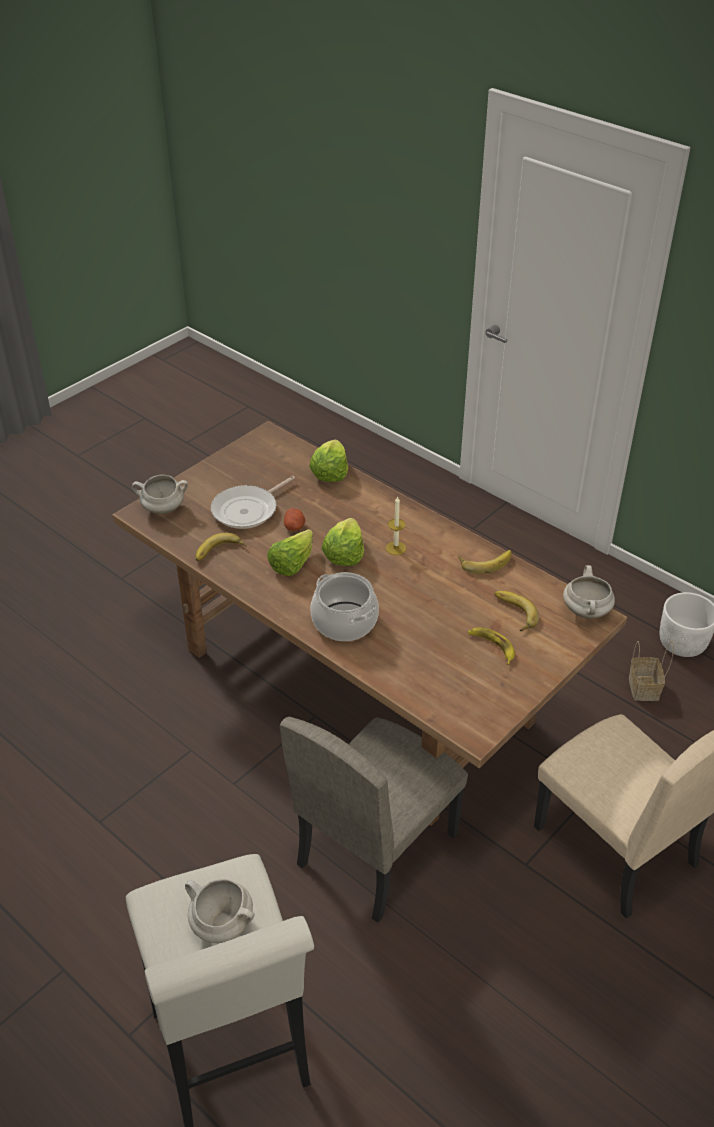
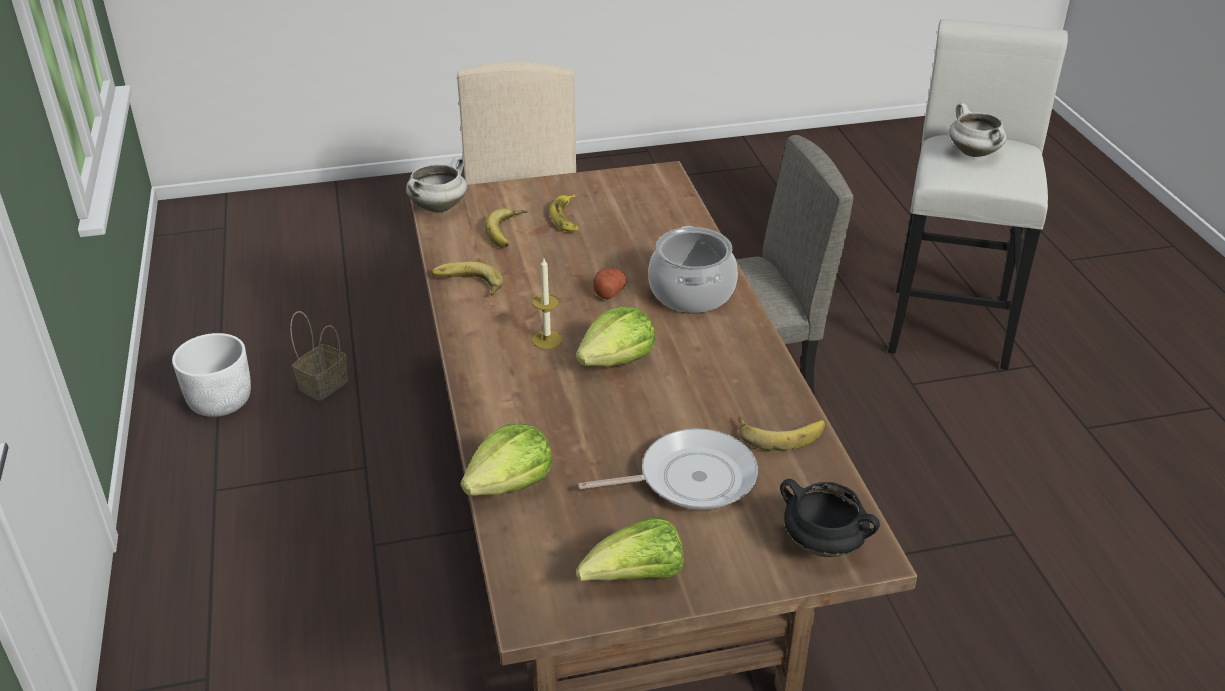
camera: 145 degrees left, 5 degrees down
white cooking pot [132,475,188,514] -> black cooking pot [780,479,880,557]
lettuce [267,529,313,576] -> lettuce moved to [576,517,684,581]
potato [284,508,305,531] -> potato moved to [593,268,626,300]

